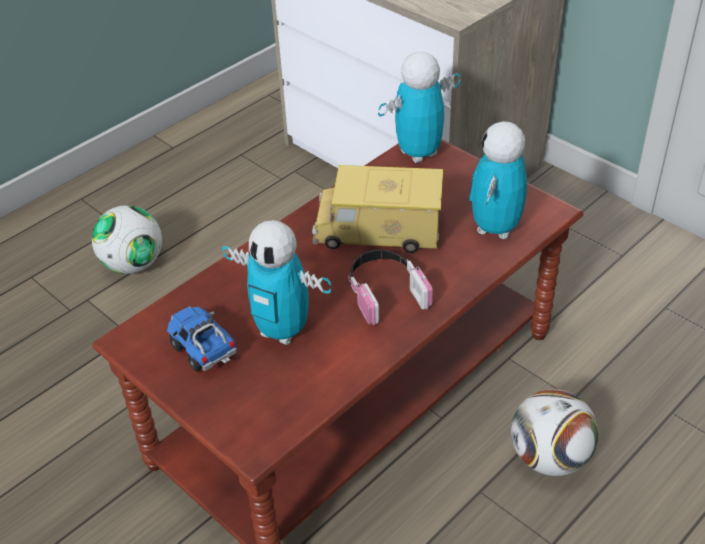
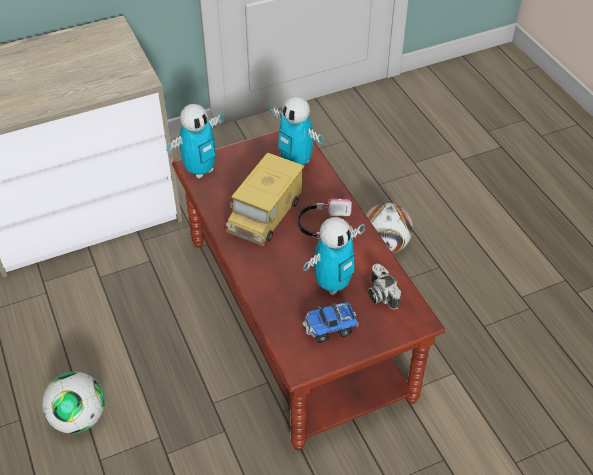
camera: 70 degrees left, 5 degrees up
toy robot [378,51,460,163] -> toy robot turned 120 degrees counterclockwise [166,104,225,179]
none -> camera [368,263,401,310]

